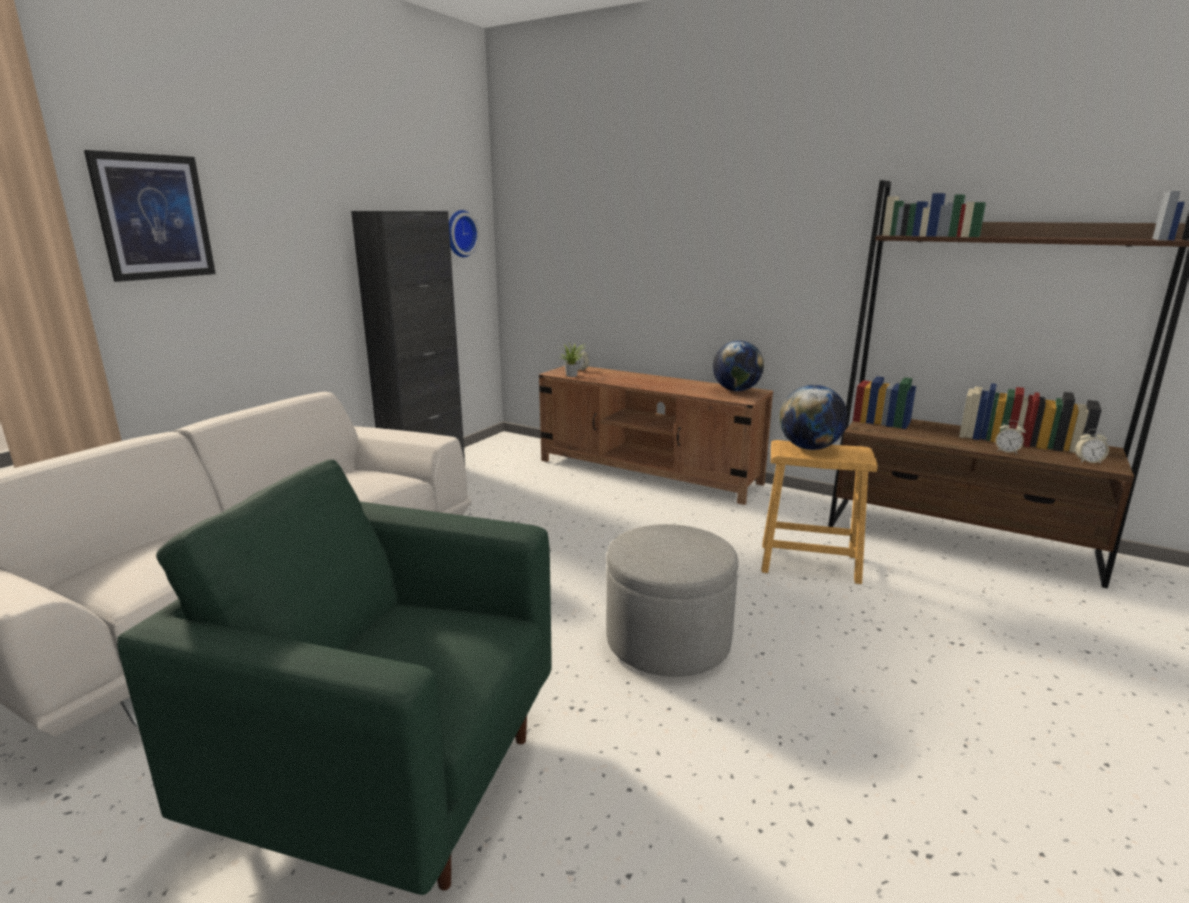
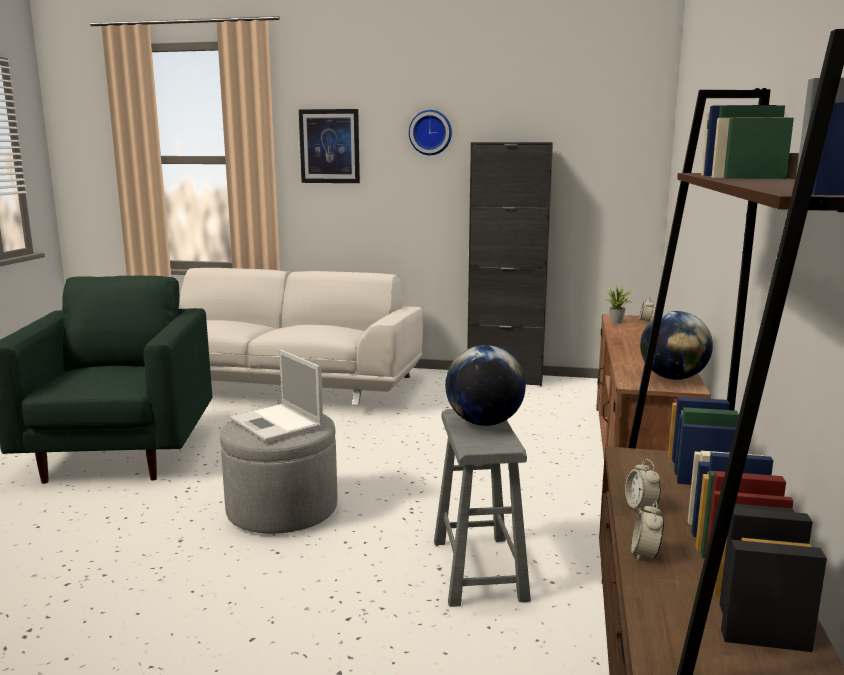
camera: 70 degrees right, 5 degrees down
wall clock [449,210,480,257] -> wall clock moved to [409,110,452,155]
brown stool [761,440,878,584] -> grey stool [434,409,531,607]
alarm clock [1075,429,1109,464] -> alarm clock moved to [625,459,661,512]
none -> laptop [229,349,323,442]

